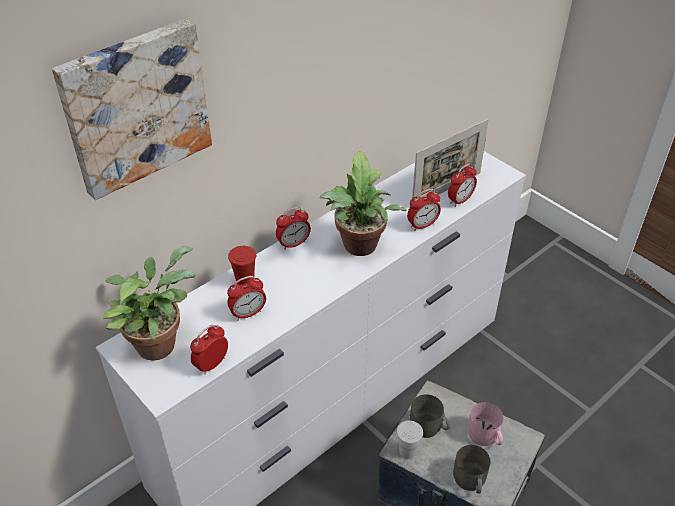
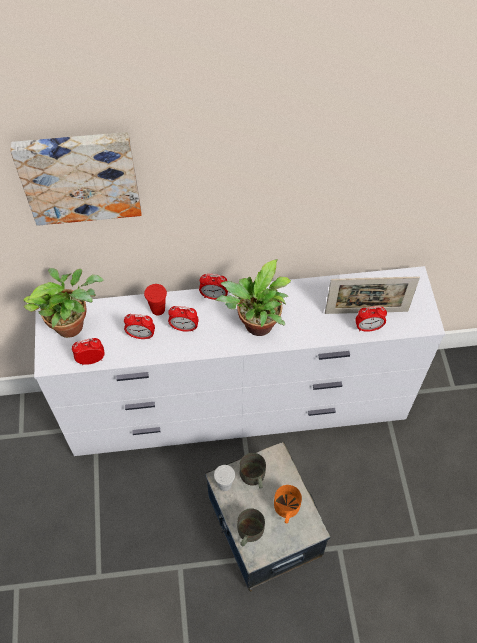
camera: 35 degrees right, 15 degrees up
alarm clock [407,189,441,231] -> alarm clock moved to [168,306,199,332]
pink mug [468,402,503,446] -> orange mug [274,485,302,524]

